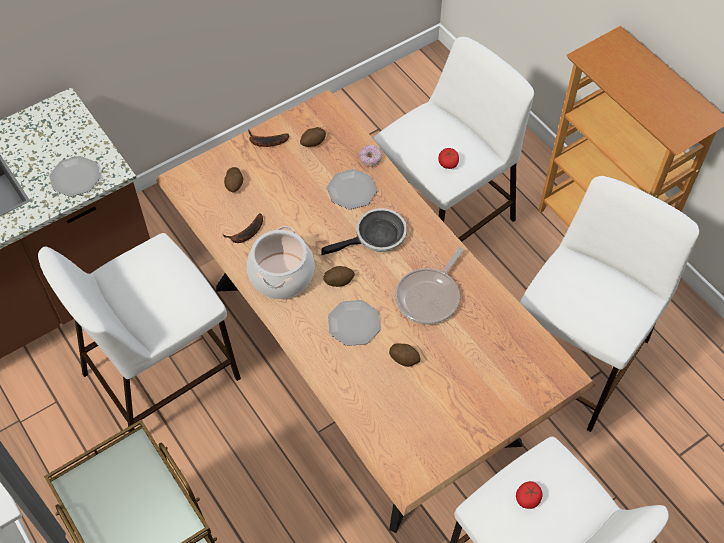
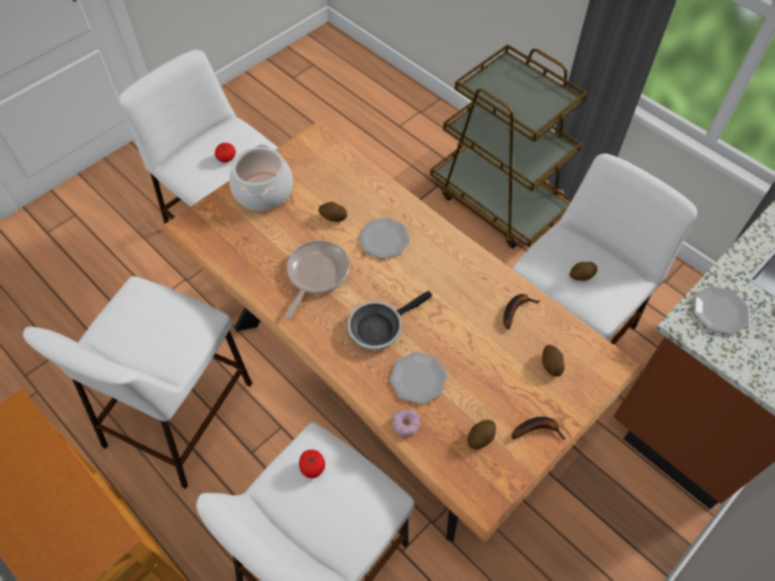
camera: 170 degrees right, 0 degrees up
cooking pot [247,226,314,299] -> cooking pot moved to [229,145,293,211]
potato [323,266,355,287] -> potato moved to [570,262,598,281]

